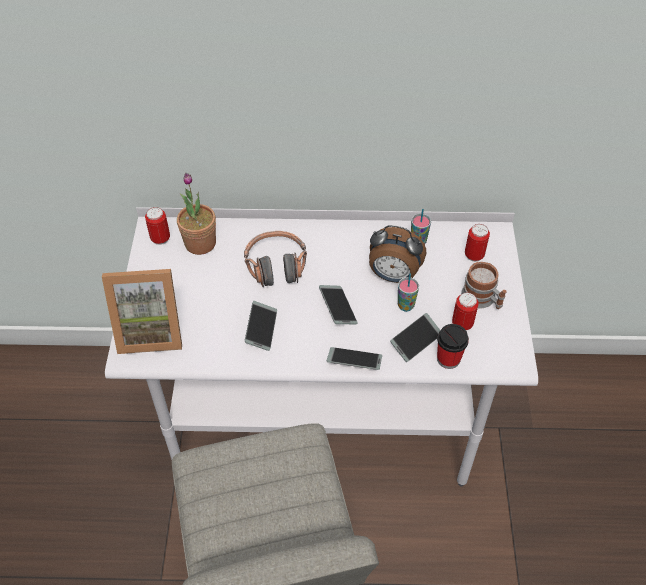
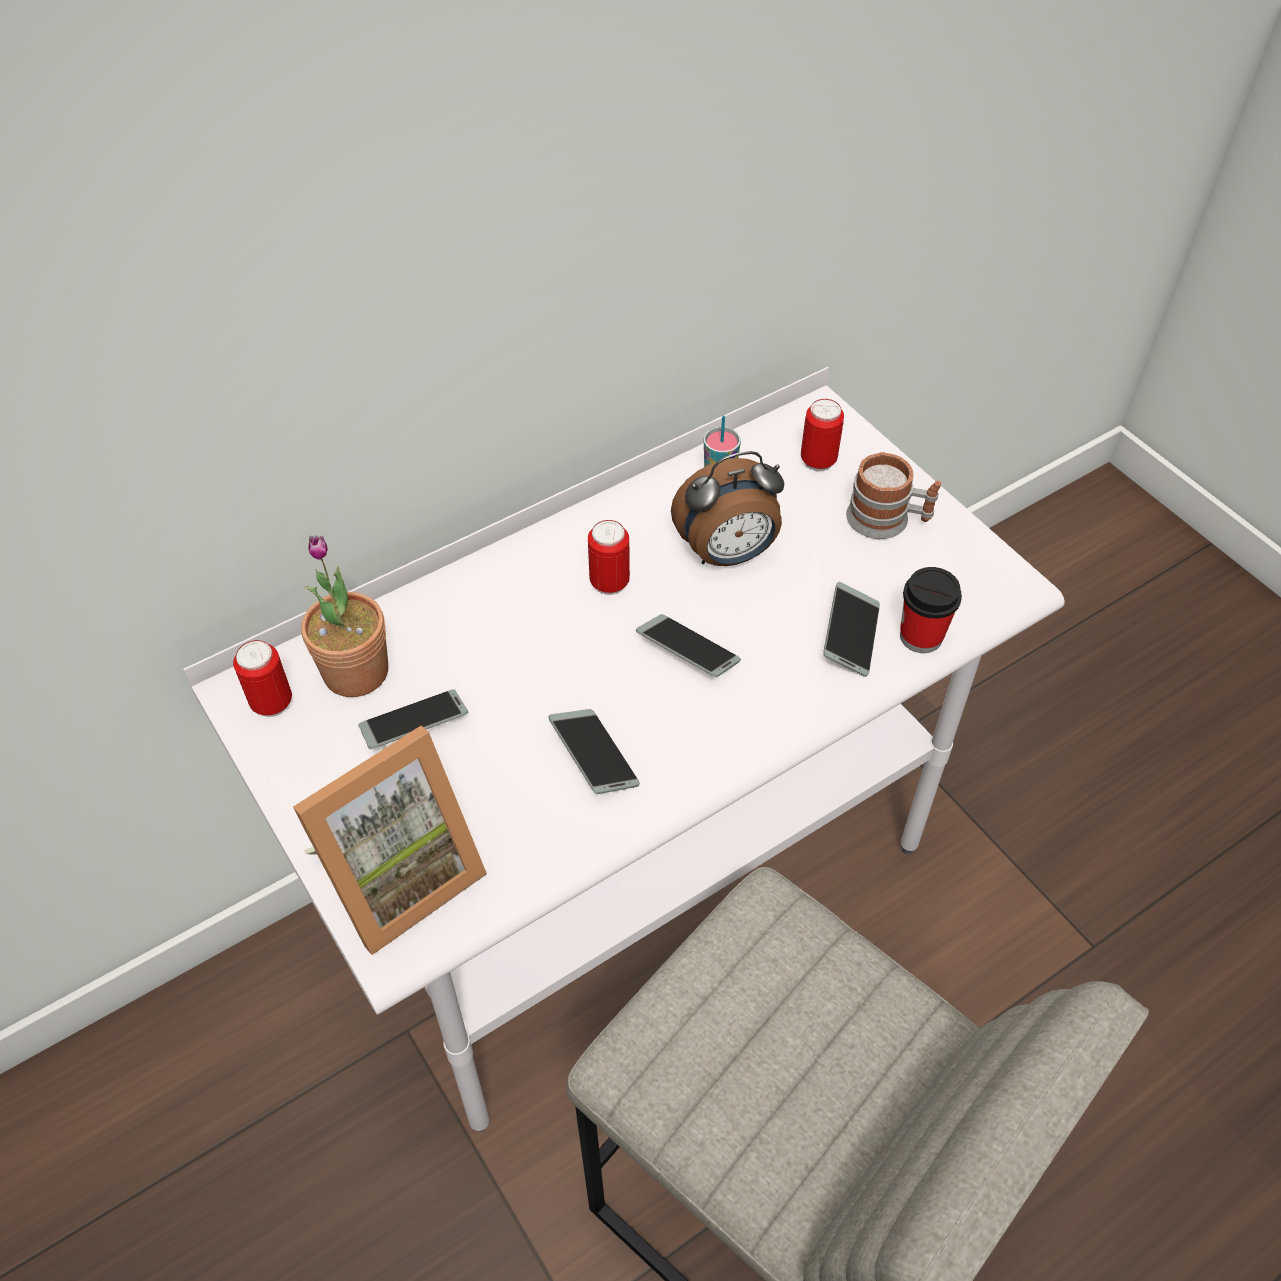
camera: 35 degrees left, 0 degrees up
headphones [244,231,307,288] -> none
phone [327,347,382,370] -> phone moved to [358,689,468,749]
cup [398,274,419,312] -> none
can [452,292,479,331] -> can moved to [588,520,630,595]

